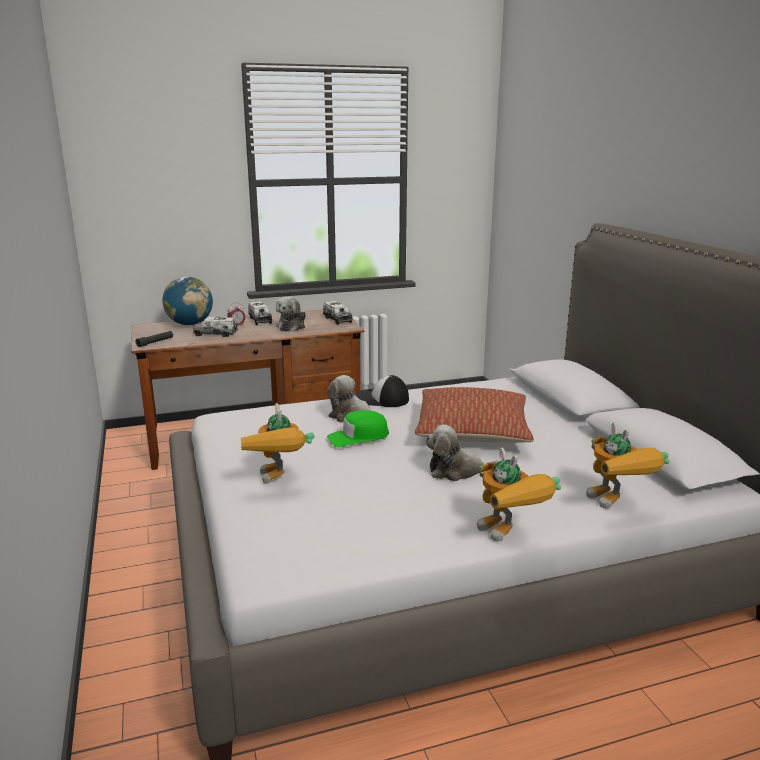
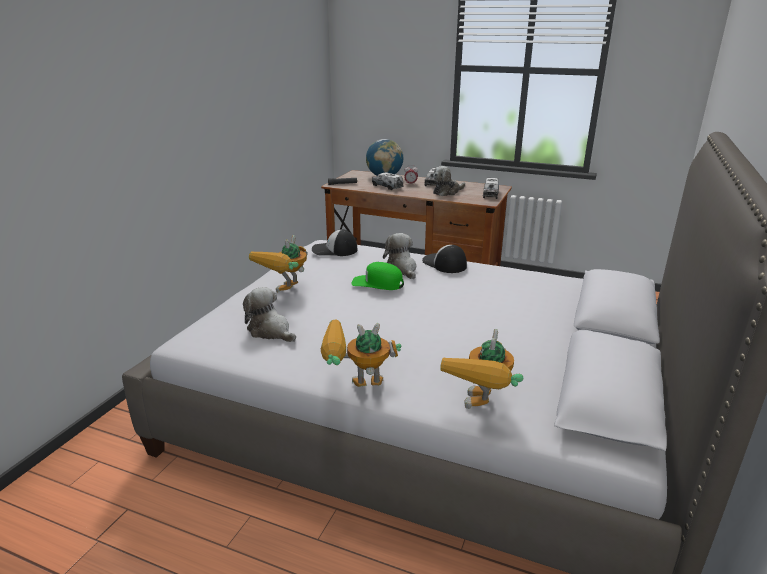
camera: 40 degrees right, 5 degrees up
pillow [415,387,534,443] -> none
plush toy [426,425,499,481] -> plush toy moved to [243,287,296,342]
toy robot [477,448,561,542] -> toy robot turned 75 degrees clockwise [321,319,401,387]
none -> cap [312,229,357,256]

